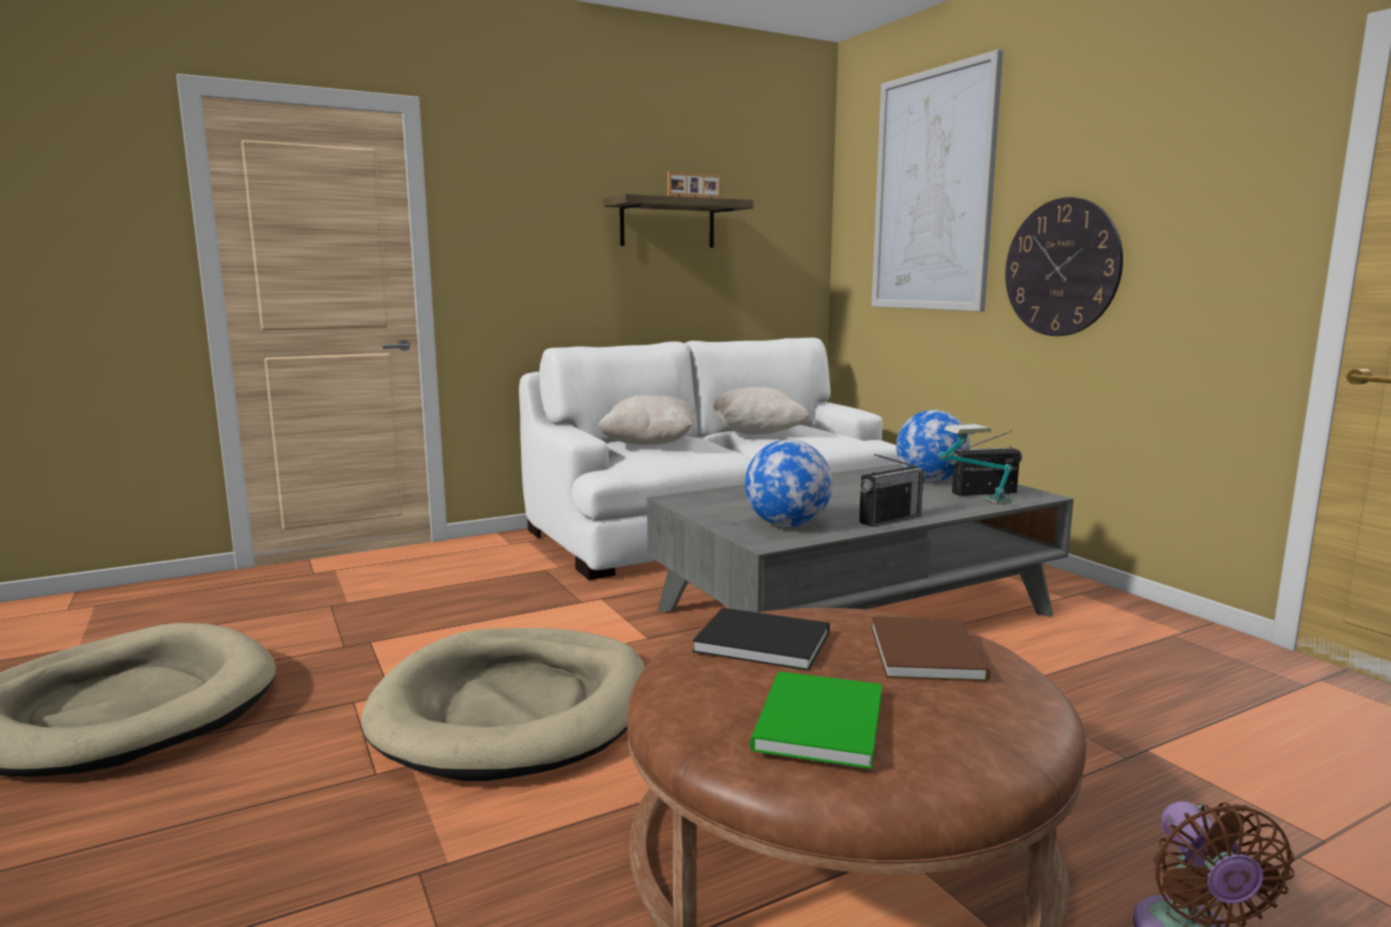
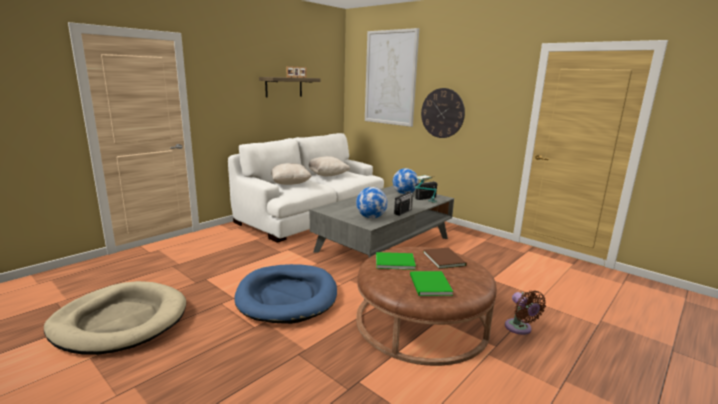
camera: 20 degrees left, 5 degrees up
beige dog bed [361,628,645,781] -> blue dog bed [235,264,337,324]
black book [692,608,830,671] -> green book [376,252,416,270]

